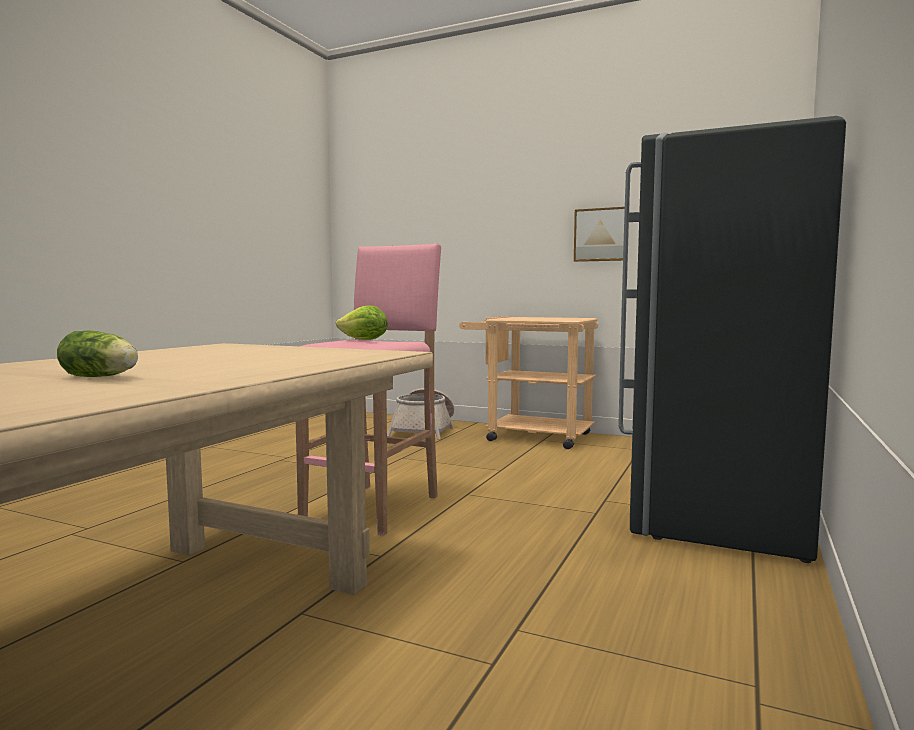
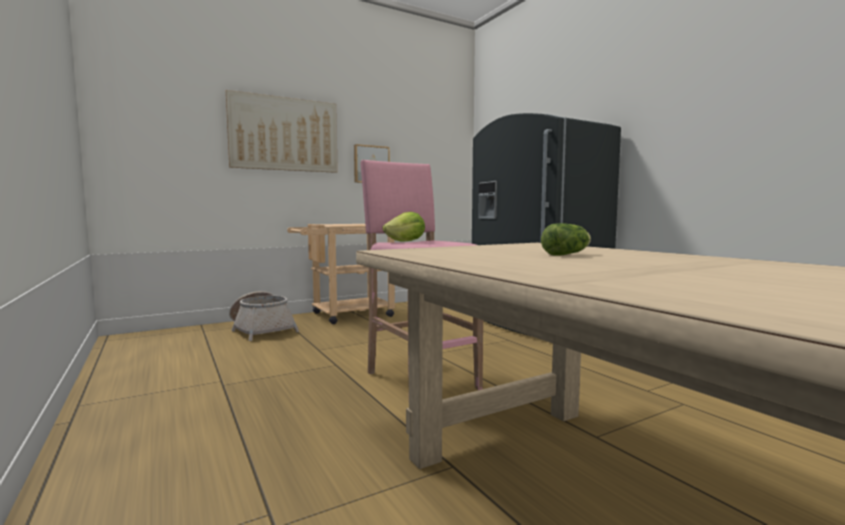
camera: 55 degrees left, 0 degrees up
lettuce [57,331,138,377] -> lettuce moved to [541,223,591,256]
none -> picture [226,90,338,173]

